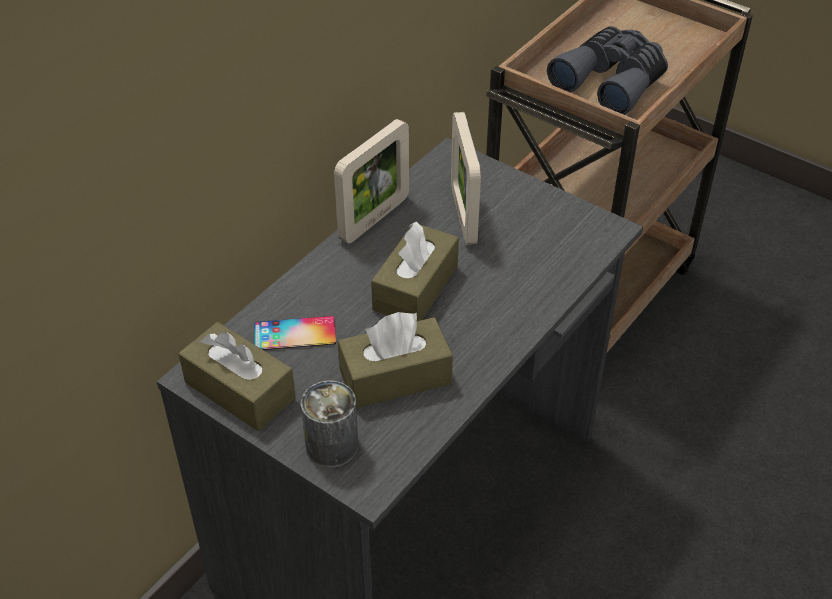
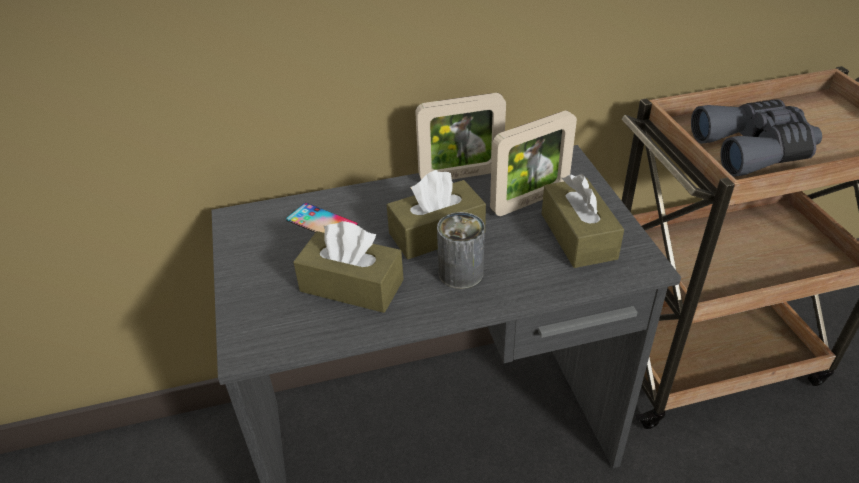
camera: 40 degrees right, 5 degrees down
brown tissue box [179,322,296,431] -> brown tissue box moved to [542,174,624,268]
can [301,381,358,468] -> can moved to [437,212,485,289]
picture frame [451,112,481,245] -> picture frame turned 150 degrees counterclockwise [490,111,577,216]

